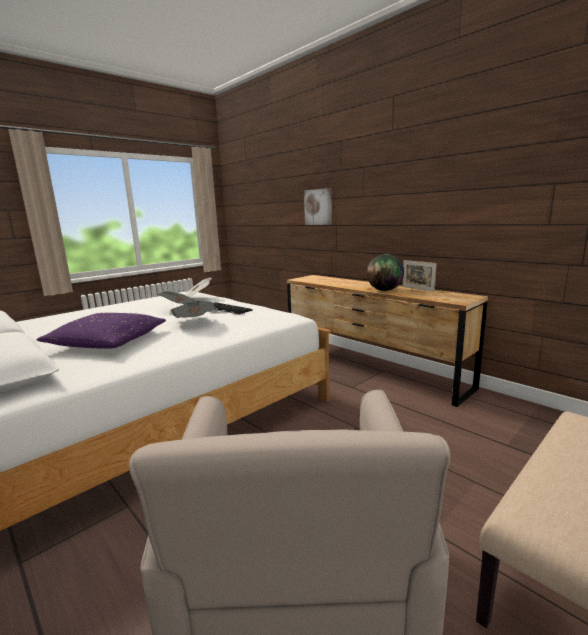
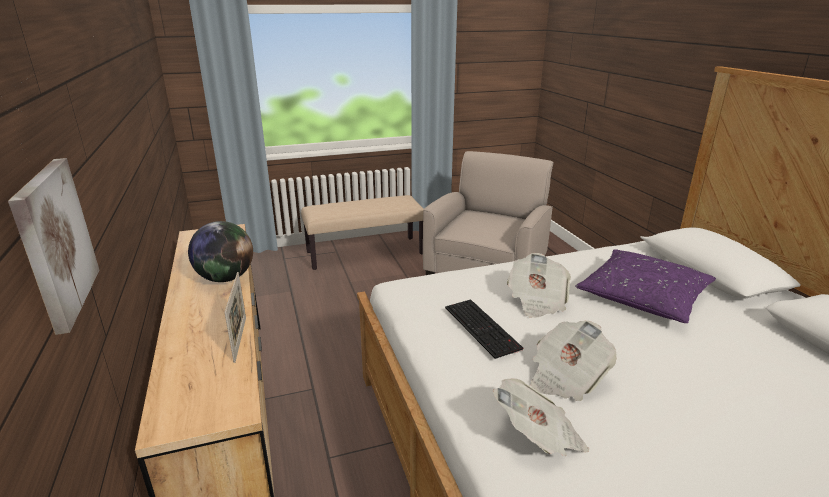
camera: 155 degrees left, 10 degrees up
picture frame [403,260,437,292] -> picture frame moved to [224,272,246,363]

